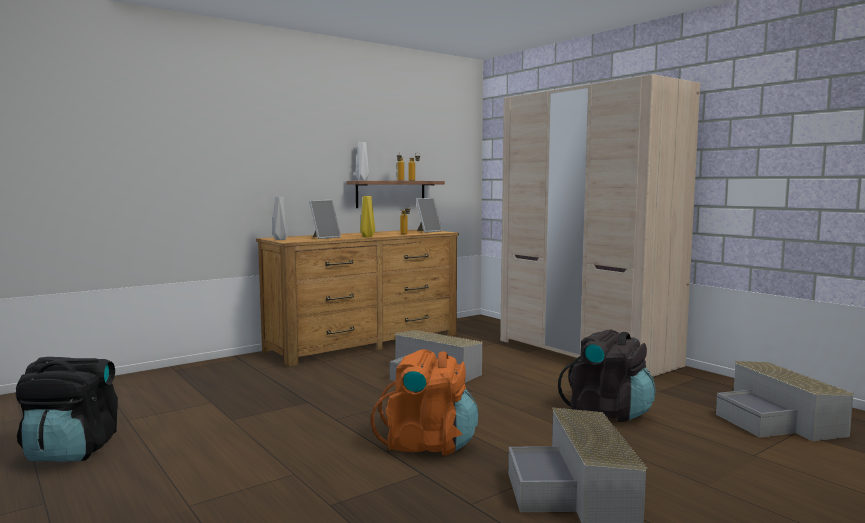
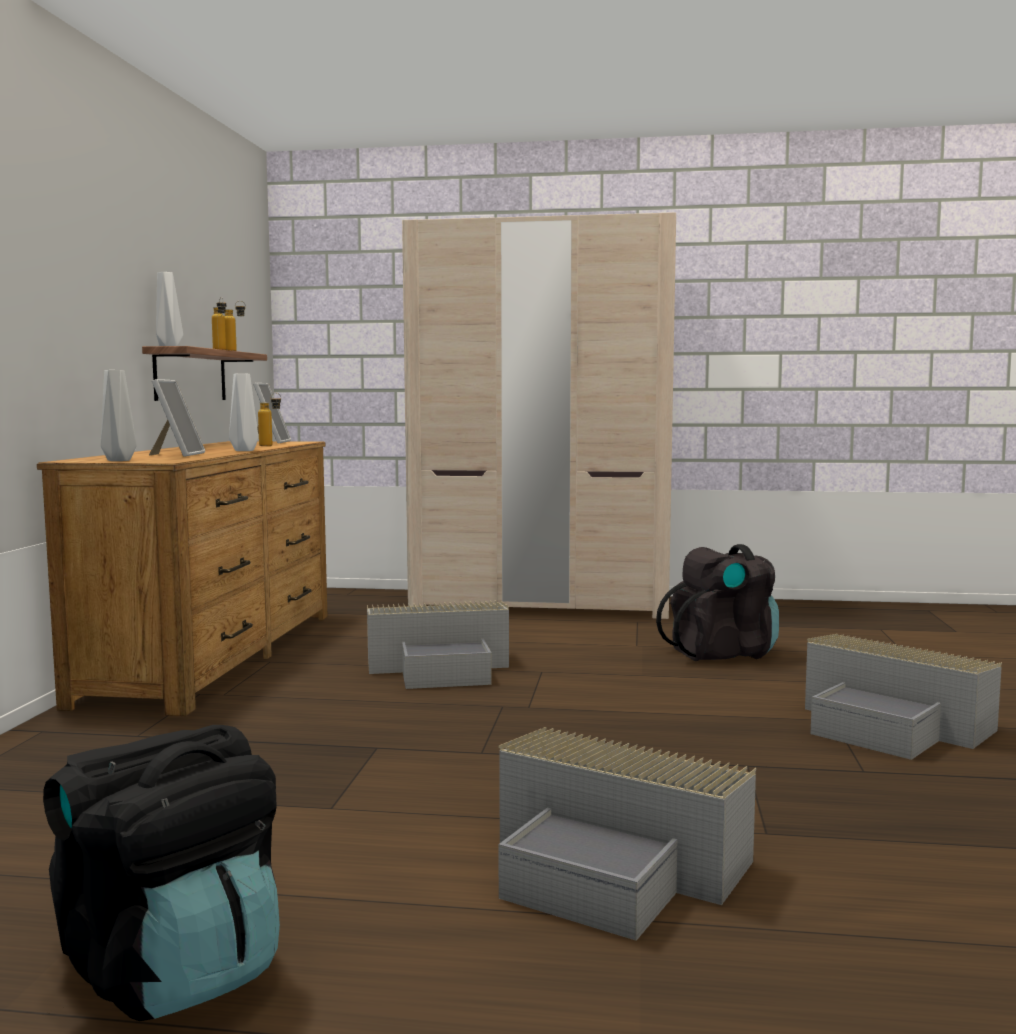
camera: 45 degrees left, 0 degrees up
yellow vase [360,196,375,237] -> white vase [229,374,258,451]
orange backpack [371,349,478,456] -> none
grey storage box [716,361,854,441] -> grey storage box moved to [499,727,756,941]

